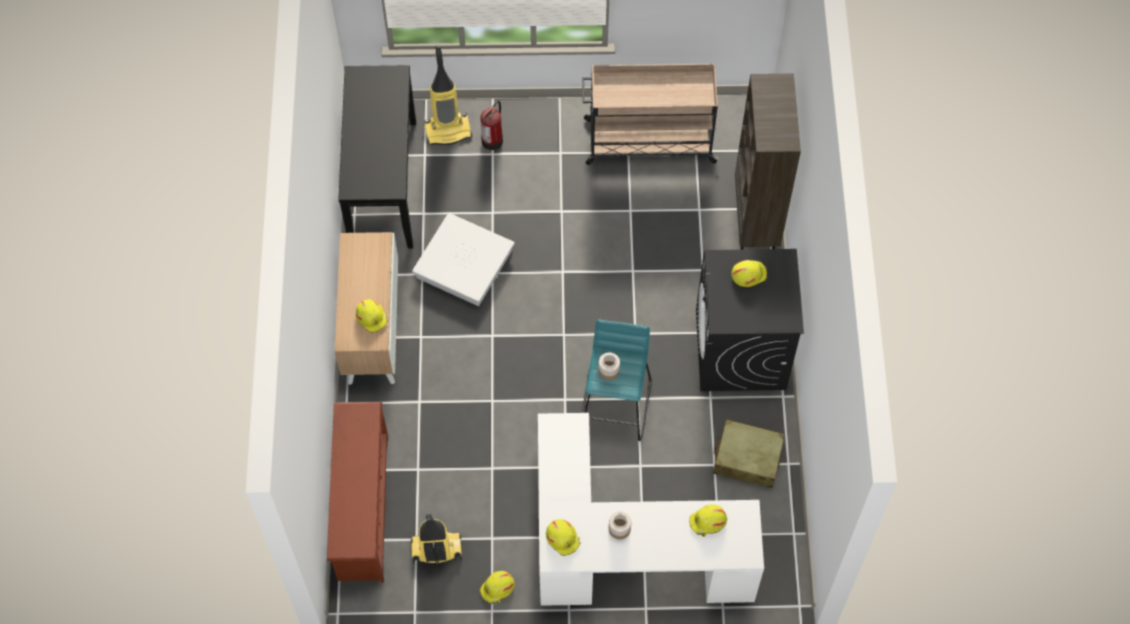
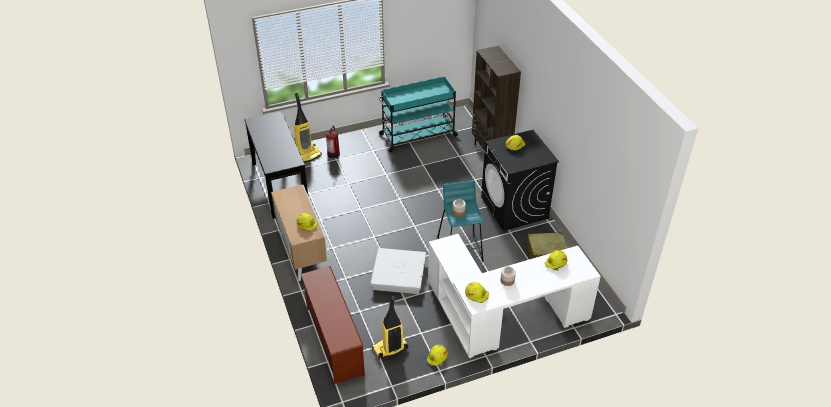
camera: 20 degrees left, 20 degrees down
white storage box [412,213,515,306] -> white storage box moved to [371,248,426,294]
beige cart [582,64,719,165] -> turquoise cart [378,76,459,152]

